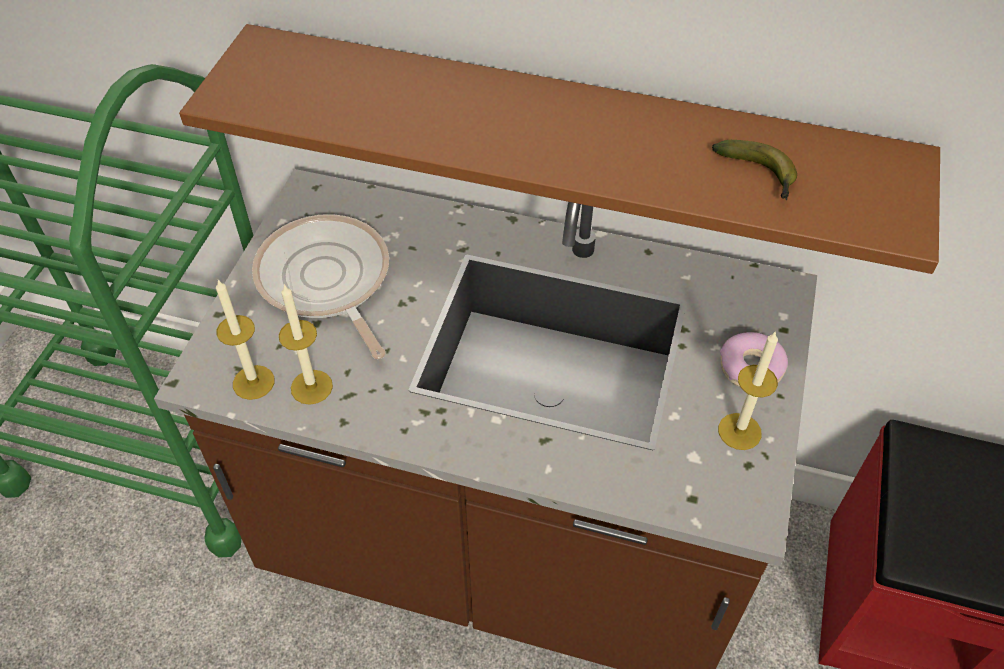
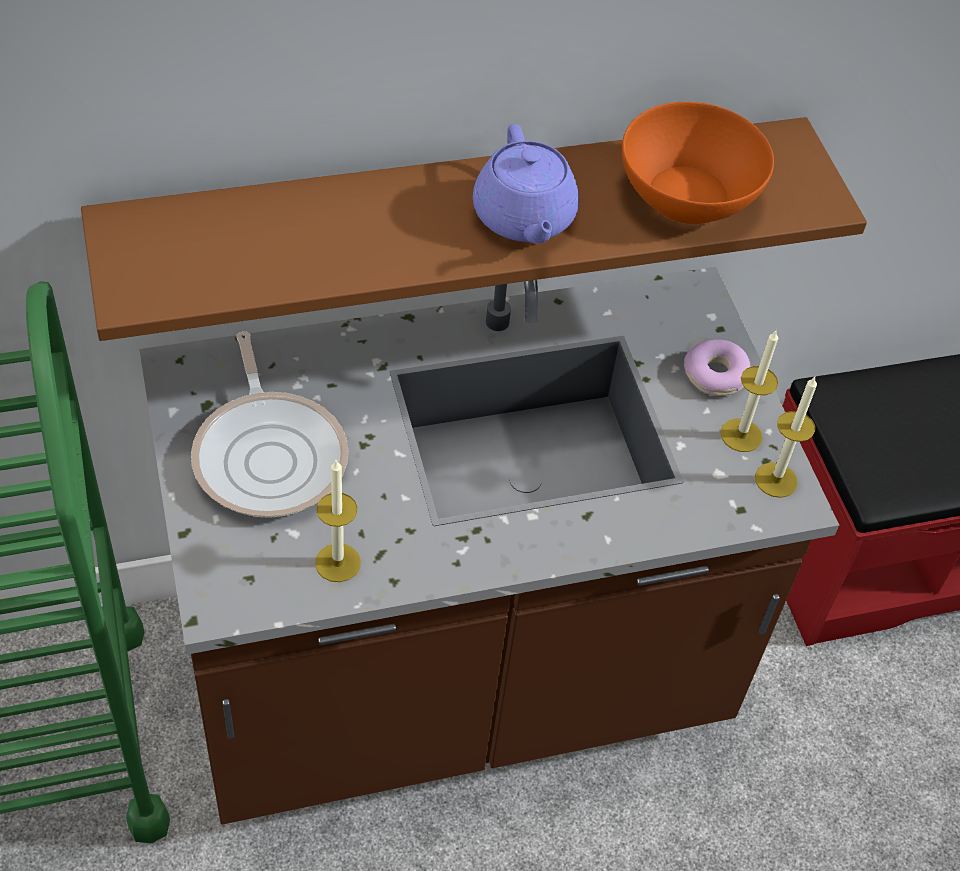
camera: 35 degrees left, 0 degrees up
candle [216,280,275,400] -> candle moved to [755,377,817,498]
frying pan [252,214,389,359] -> frying pan turned 135 degrees counterclockwise [191,331,349,518]
banana [712,140,797,200] -> orange bowl [622,102,774,224]
none -> purple teapot [473,124,579,244]

